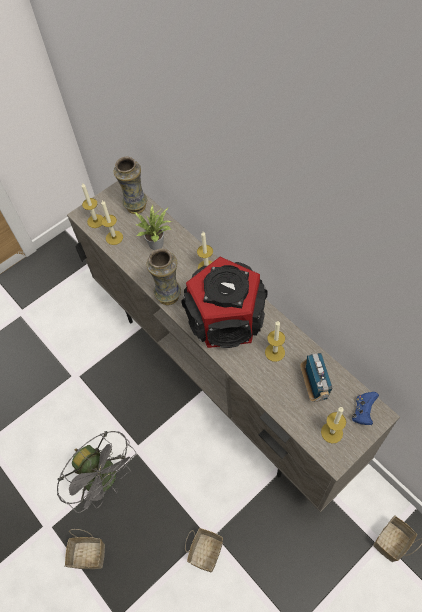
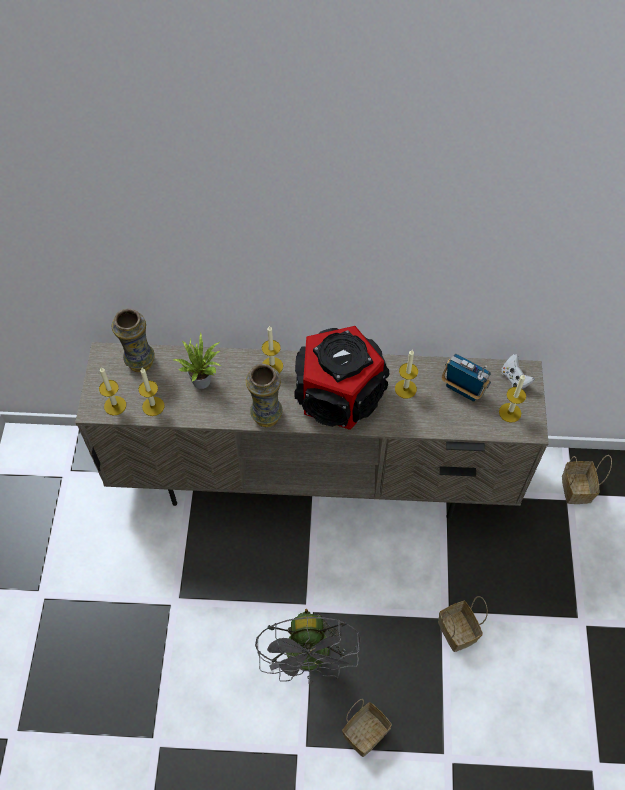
camera: 50 degrees left, 0 degrees up
grey fan [57,431,136,513] -> grey fan turned 90 degrees clockwise [255,609,361,684]
blue game controller [352,392,379,425] -> white game controller [501,354,535,389]

